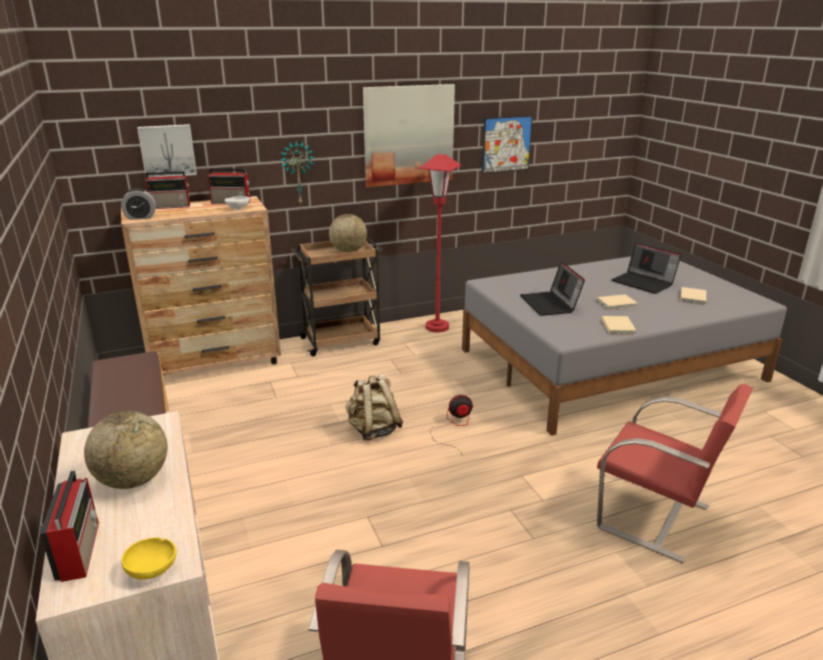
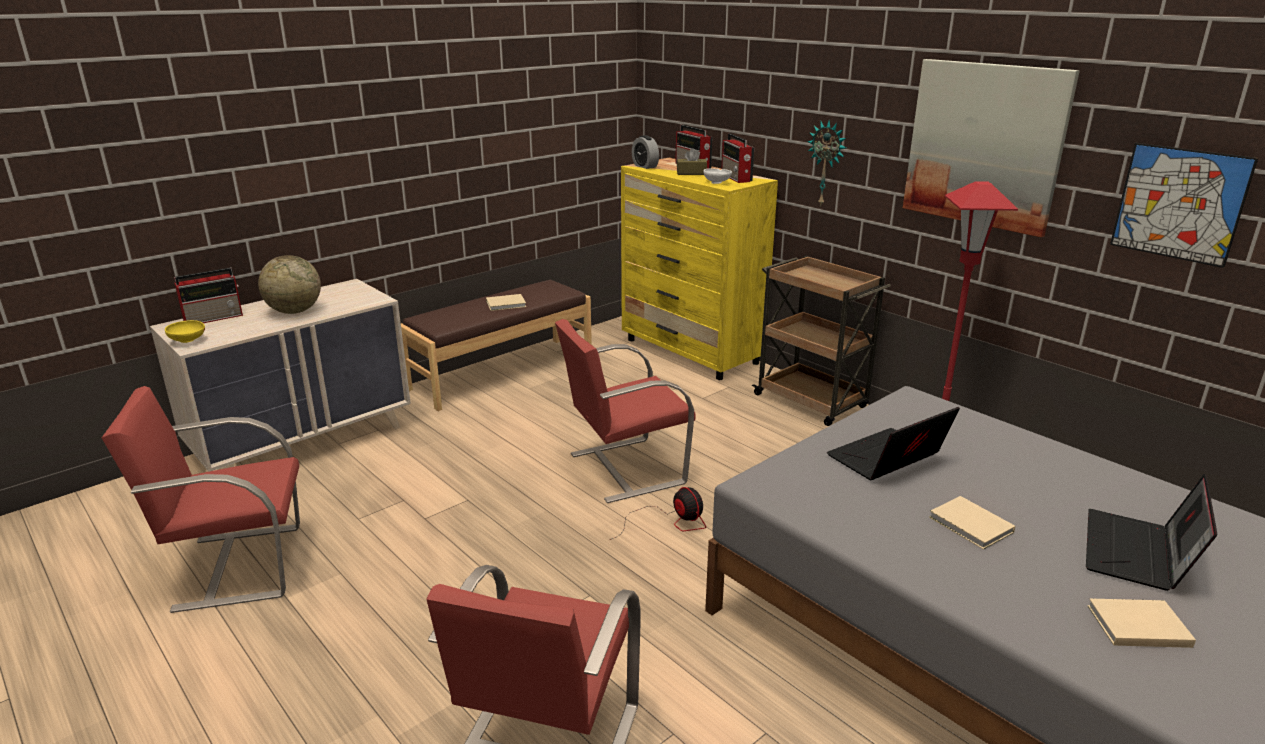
camera: 70 degrees right, 0 degrees up
brown dresser [121,196,281,376] -> yellow dresser [621,158,778,380]
picture [137,124,197,177] -> none
globe [329,214,367,252] -> none
beige backpack [346,374,403,440] -> red chair [555,319,696,503]
beige book [602,316,637,335] -> beige book moved to [486,294,526,311]
none -> brown tissue box [677,148,707,175]

